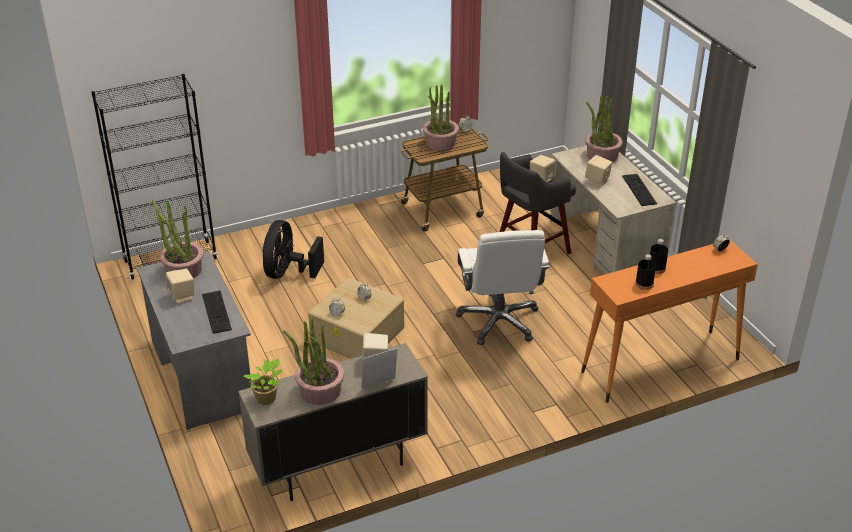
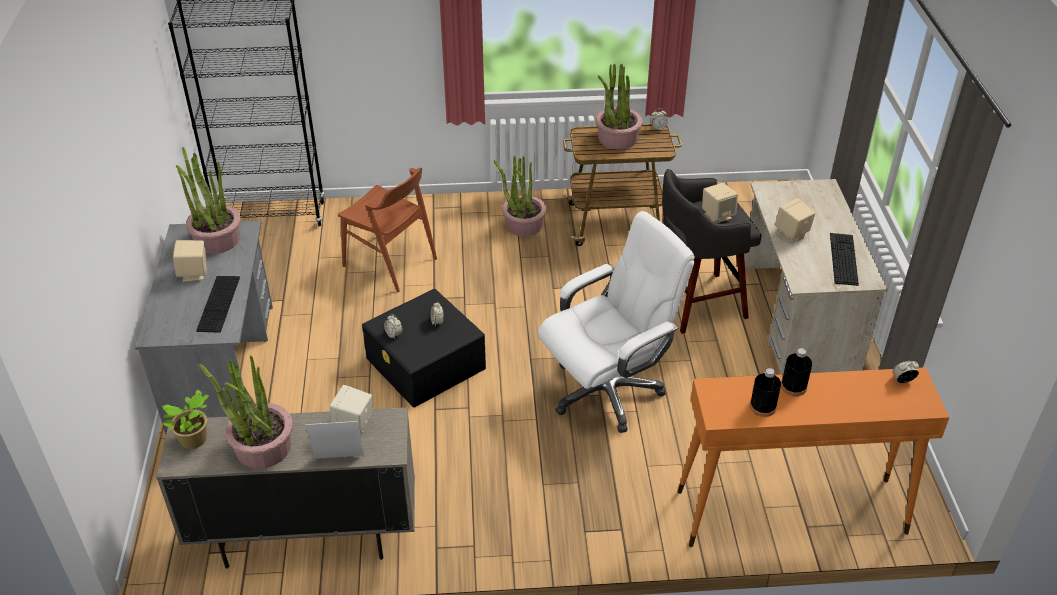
camera: 20 degrees right, 5 degrees up
black fan [263,220,324,279] -> brown chair [338,168,437,292]
beige storage box [308,278,404,359] -> black storage box [362,289,486,407]
white office chair [456,230,550,346] -> white office chair turned 135 degrees counterclockwise [538,211,695,433]
potted plant [585,95,623,162] -> potted plant moved to [494,156,547,237]

